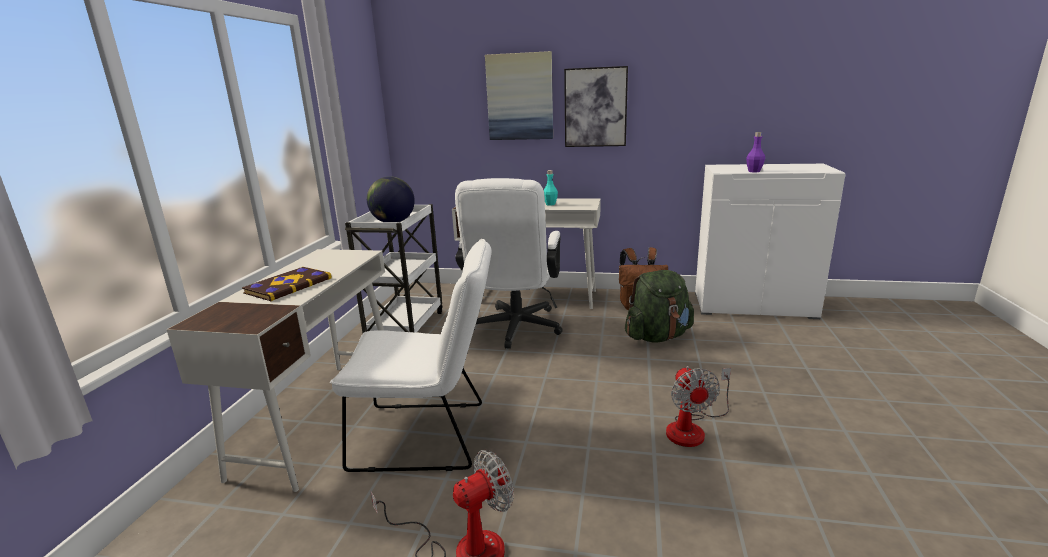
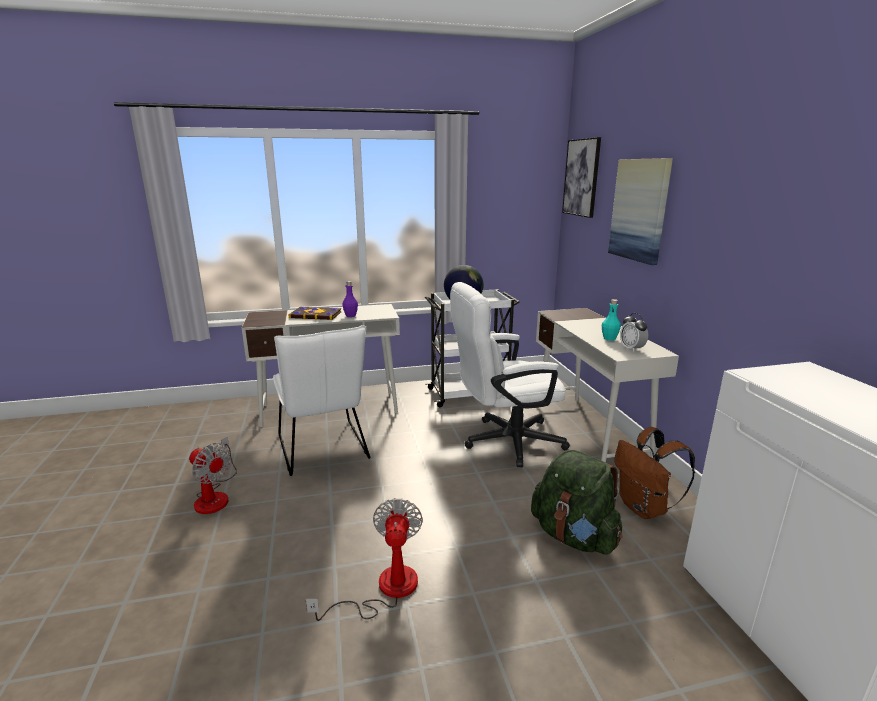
camera: 65 degrees right, 0 degrees up
picture [564,66,628,147] -> picture moved to [562,137,601,218]
fan [666,366,731,447] -> fan turned 120 degrees clockwise [306,498,423,621]
purple bottle [746,132,765,172] -> purple bottle moved to [342,281,358,317]
none -> alarm clock [620,313,648,352]

